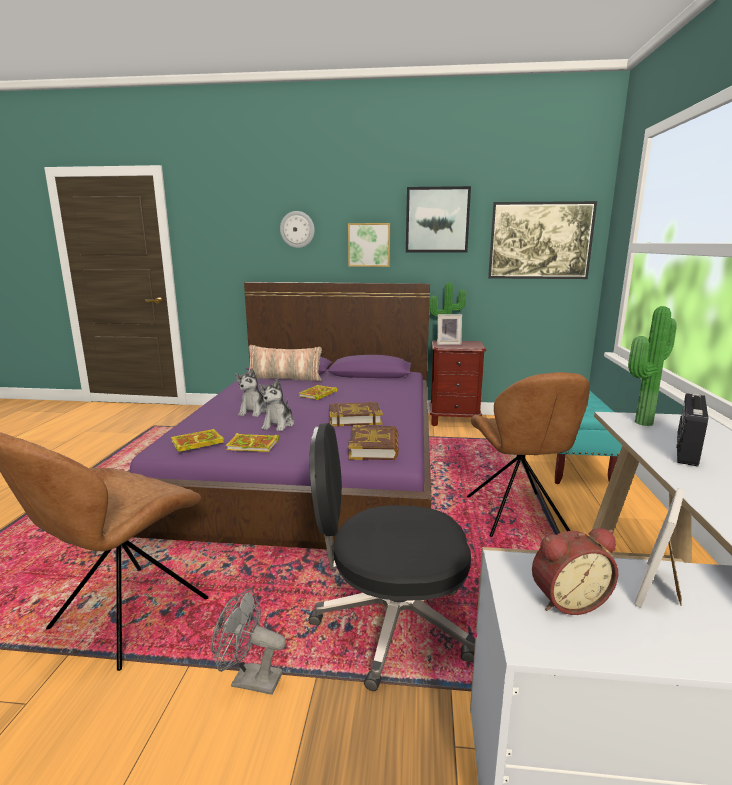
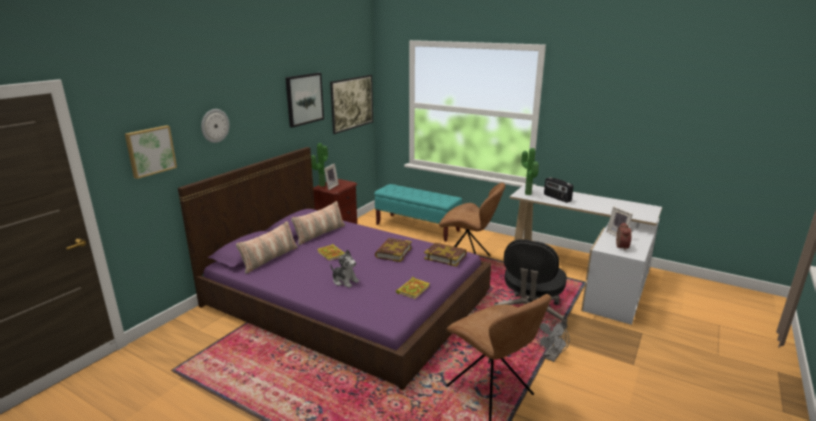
camera: 65 degrees left, 5 degrees up
book [171,429,224,452] -> none
plush toy [259,379,294,431] -> none
picture [348,223,390,267] -> picture moved to [125,125,177,179]
none -> pillow [291,201,345,245]

